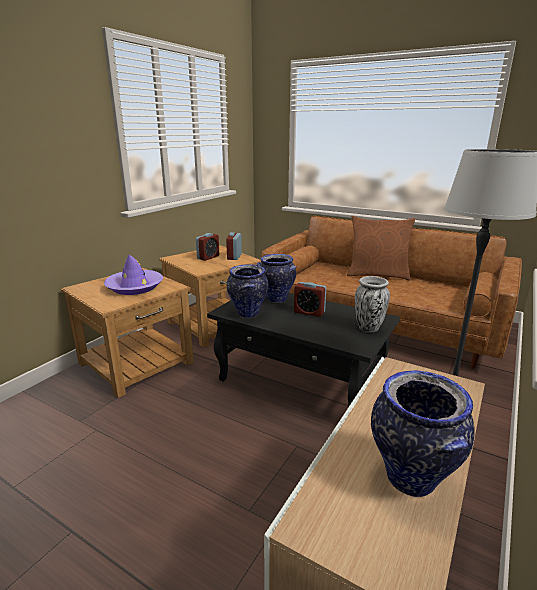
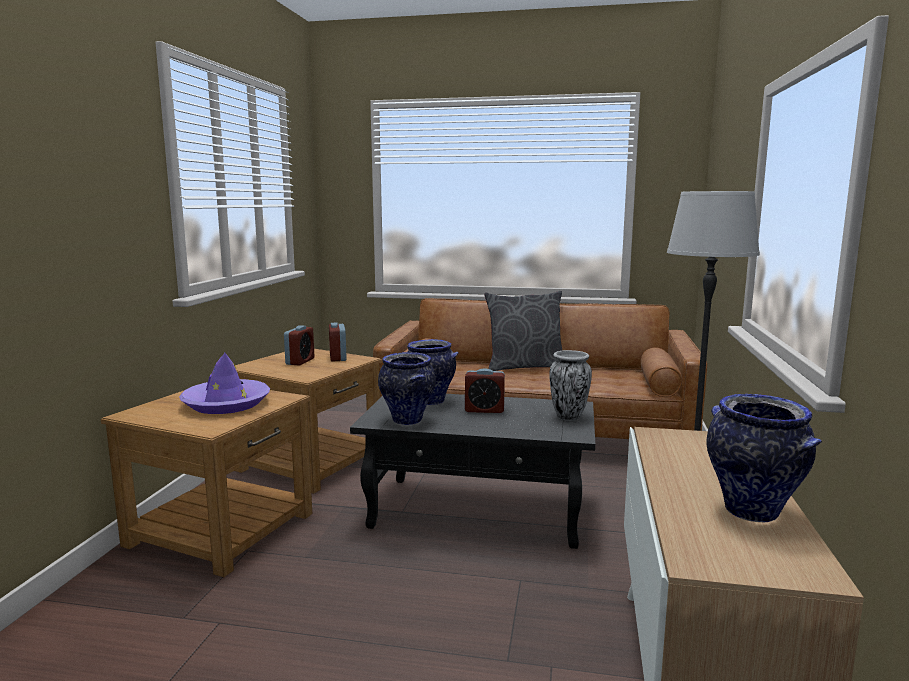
camera: 20 degrees left, 10 degrees down
brown pillow [347,216,415,280] -> grey pillow [484,291,562,371]

